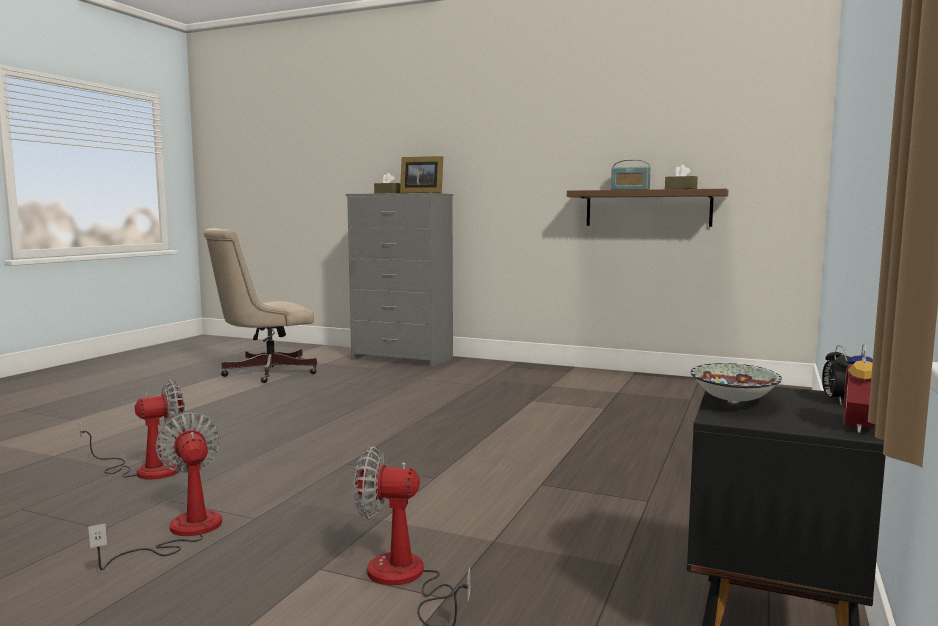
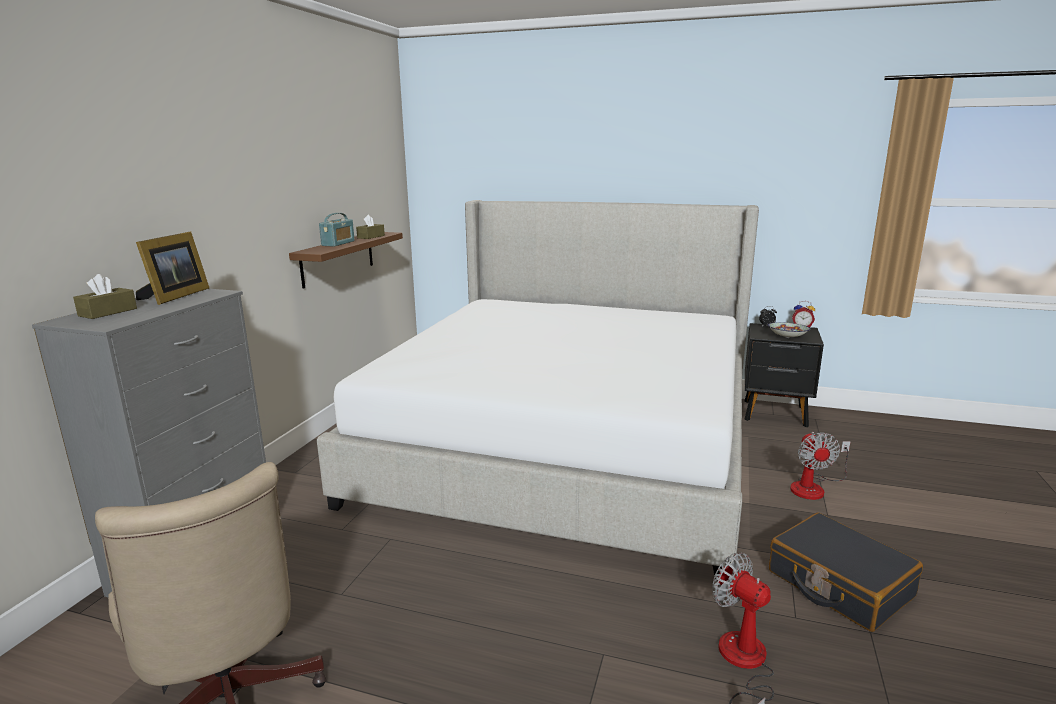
camera: 95 degrees left, 10 degrees up
fan [88,413,222,570] -> black suitcase [769,513,923,632]
none -> bed [317,200,759,581]

